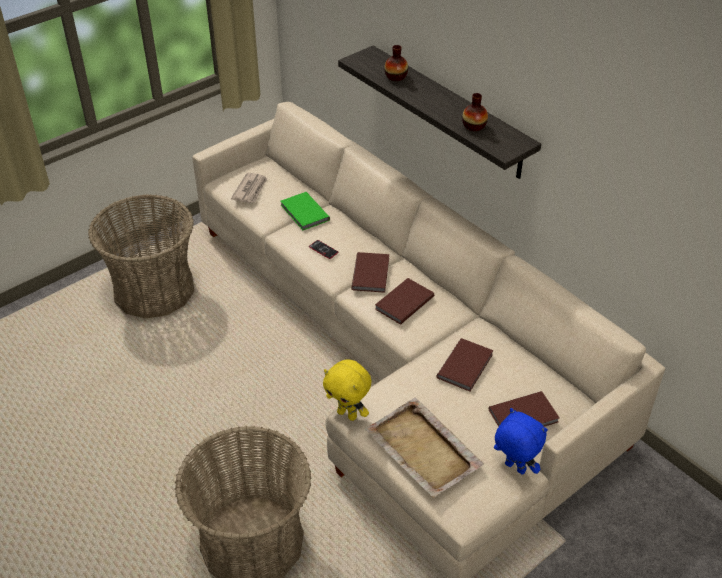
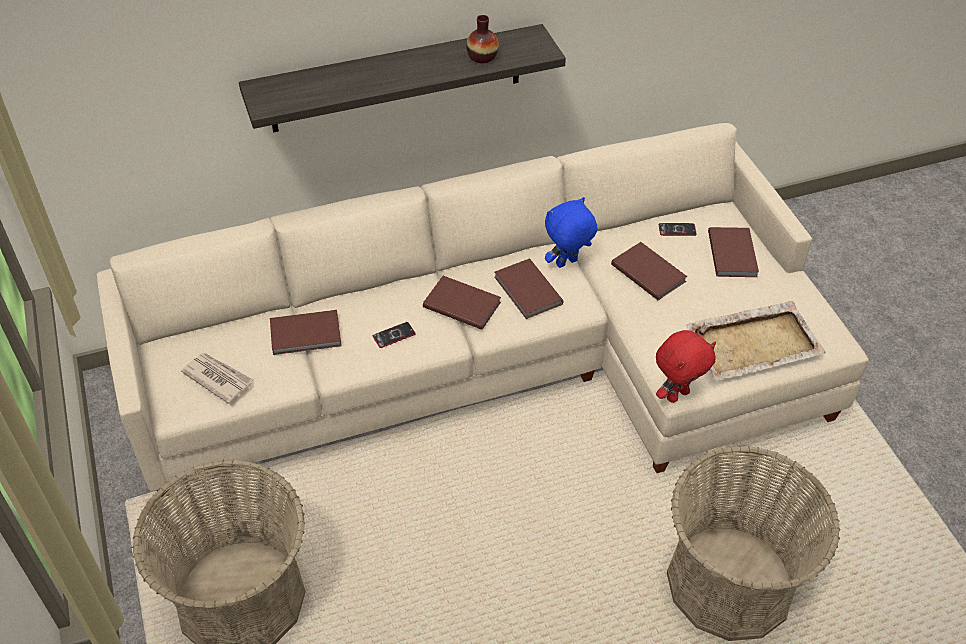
camera: 70 degrees left, 5 degrees up
green book [281,192,330,230] -> brown book [270,310,342,355]
yellow plush toy [323,359,372,421] -> red plush toy [656,330,716,403]
vase [384,45,408,81] -> none
blue plush toy [494,408,548,475] -> blue plush toy moved to [545,197,597,268]
none -> phone [659,223,697,236]

